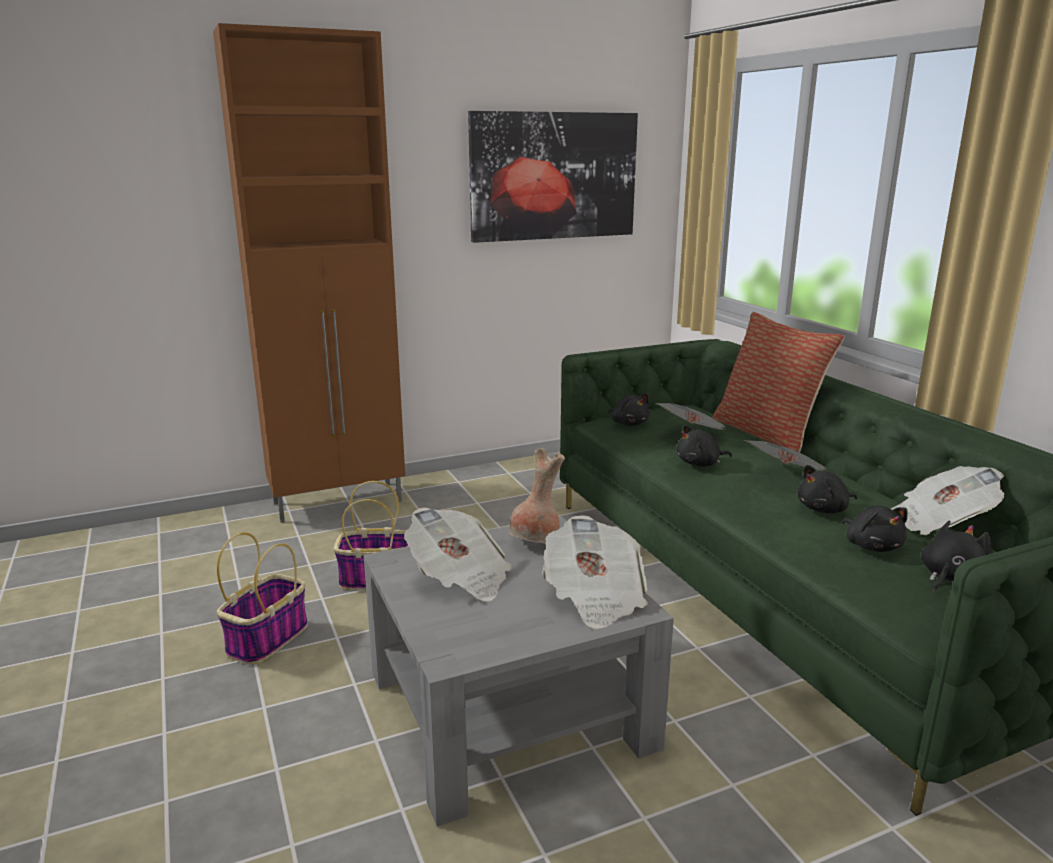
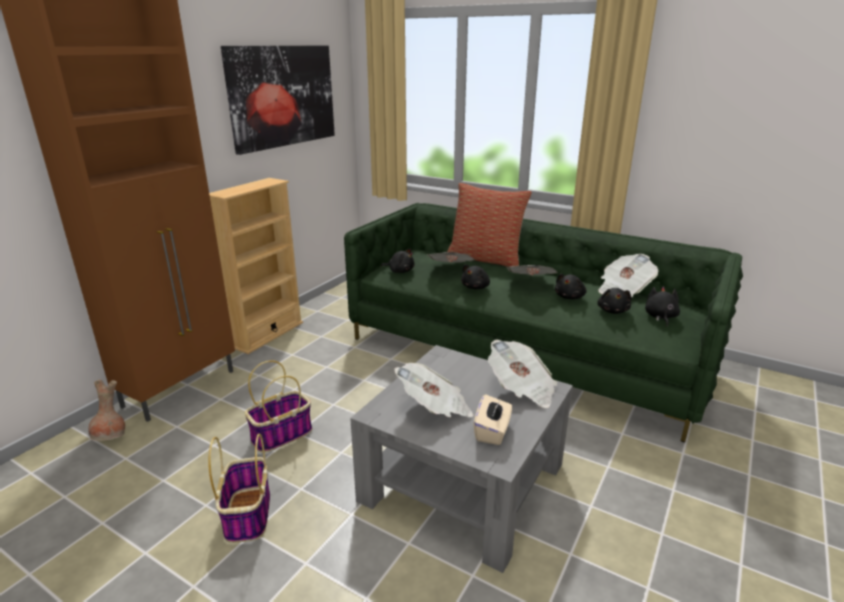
camera: 35 degrees left, 5 degrees up
brown vase [509,448,565,543] -> brown vase moved to [88,379,125,441]
black plush toy [842,505,908,552] -> black plush toy turned 60 degrees clockwise [597,288,631,314]
none -> beige bookcase [209,178,303,354]
none -> beige tissue box [474,394,512,445]

